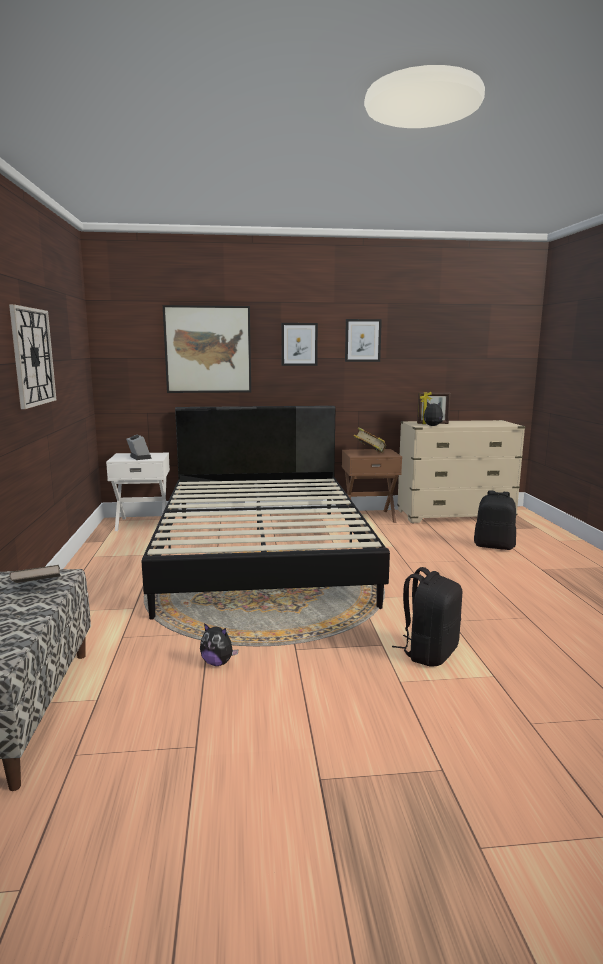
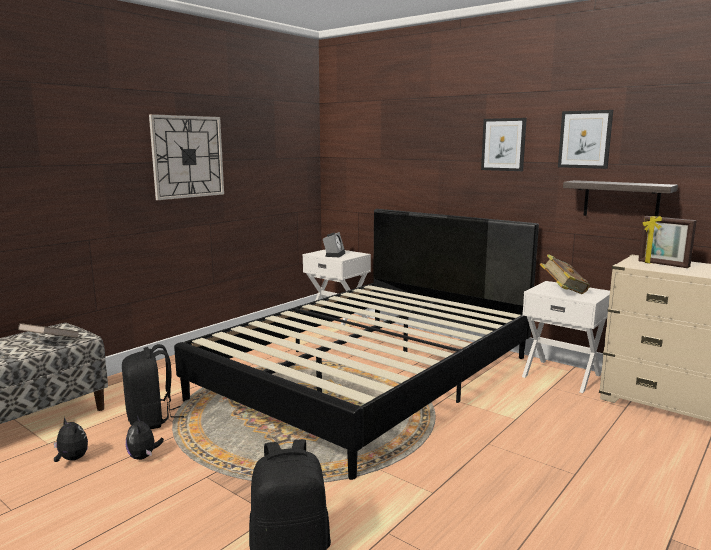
camera: 45 degrees right, 0 degrees up
picture [163,305,251,393] -> none
brown nightstand [342,449,402,523] -> white nightstand [522,281,610,393]
plush toy [424,402,443,426] -> plush toy moved to [54,417,88,462]
black backpack [474,490,516,550] -> black backpack moved to [122,344,184,429]
none -> shelf [563,180,678,217]

